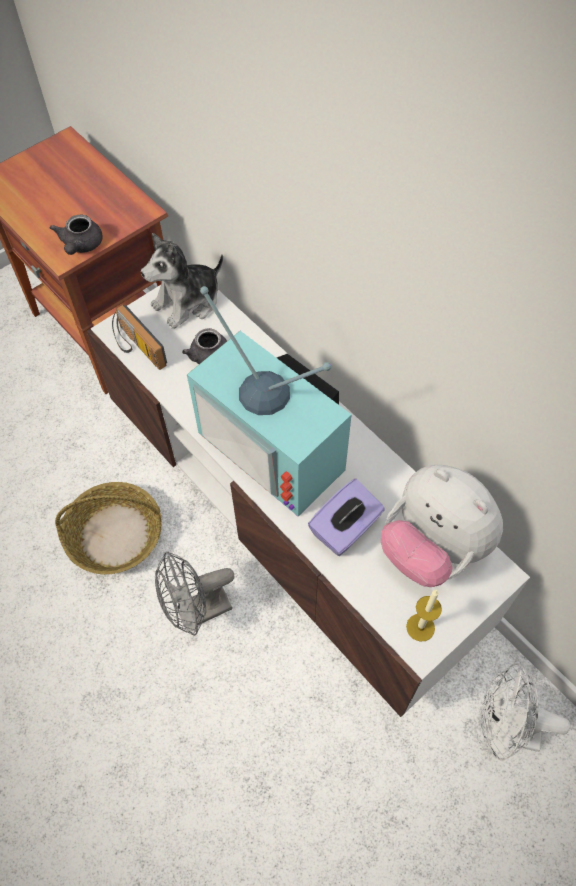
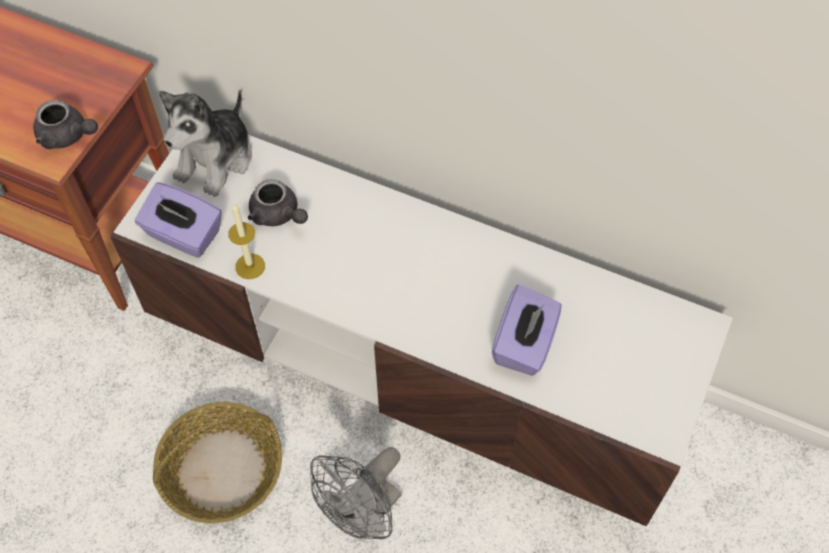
camera: 25 degrees left, 0 degrees up
grey teapot [50,215,103,255] -> grey teapot turned 45 degrees counterclockwise [33,100,98,149]
radio [112,305,167,370] -> purple tissue box [135,182,222,258]
television [187,286,352,516] -> none
plush toy [381,465,503,587] -> none
candle [406,590,442,642] -> candle moved to [228,203,265,279]
white fan [481,663,570,761] -> none

